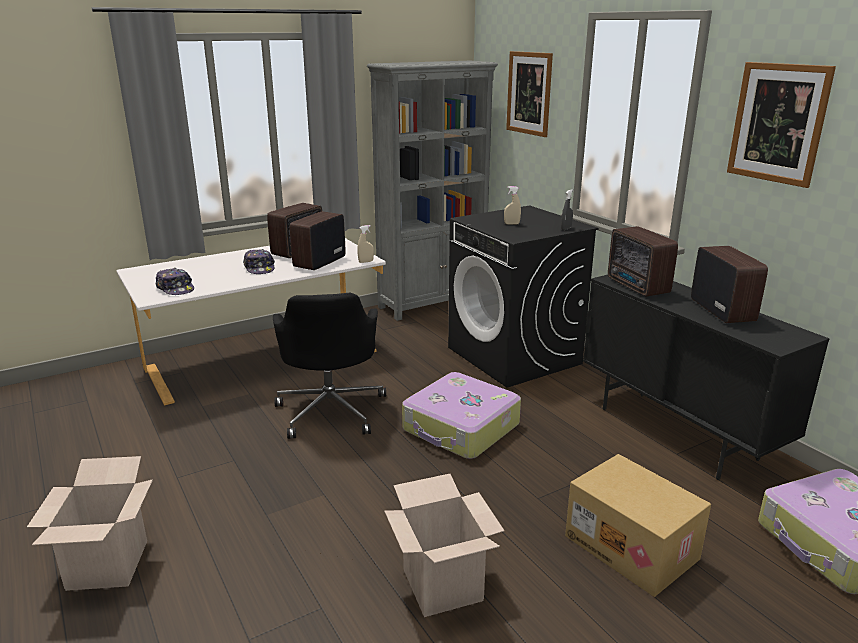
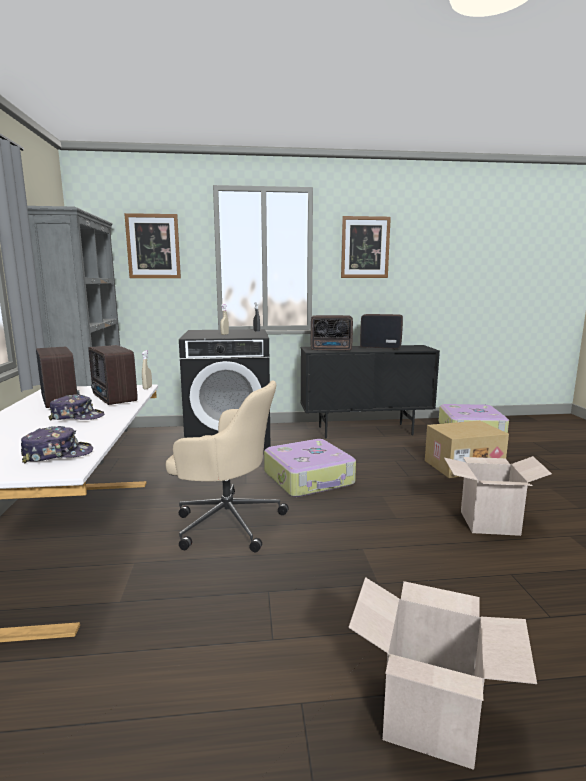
camera: 65 degrees left, 10 degrees down
black office chair [273,293,386,439] -> beige office chair [166,380,289,552]

